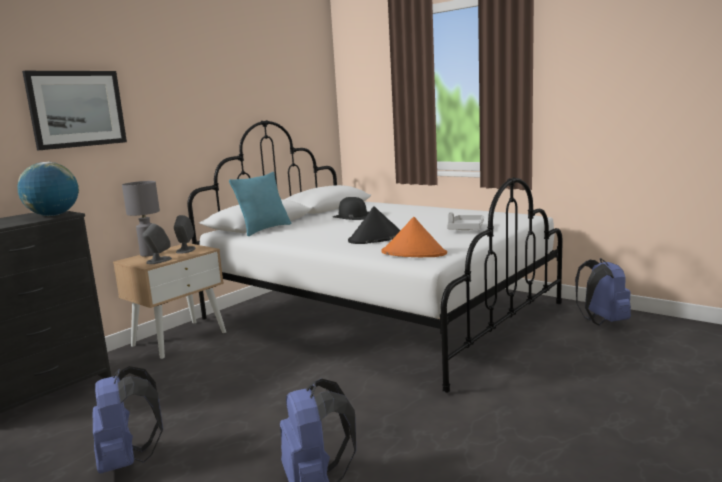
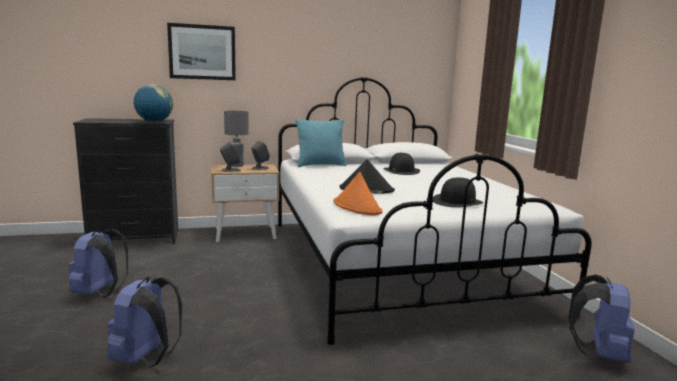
camera: 35 degrees right, 0 degrees up
grey tray [447,212,484,230] -> black hat [433,177,483,207]

